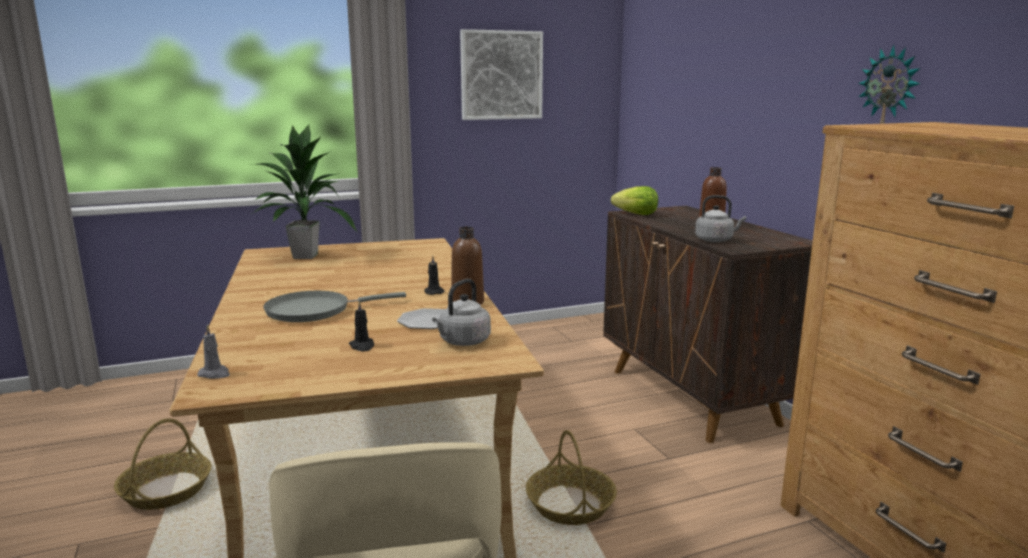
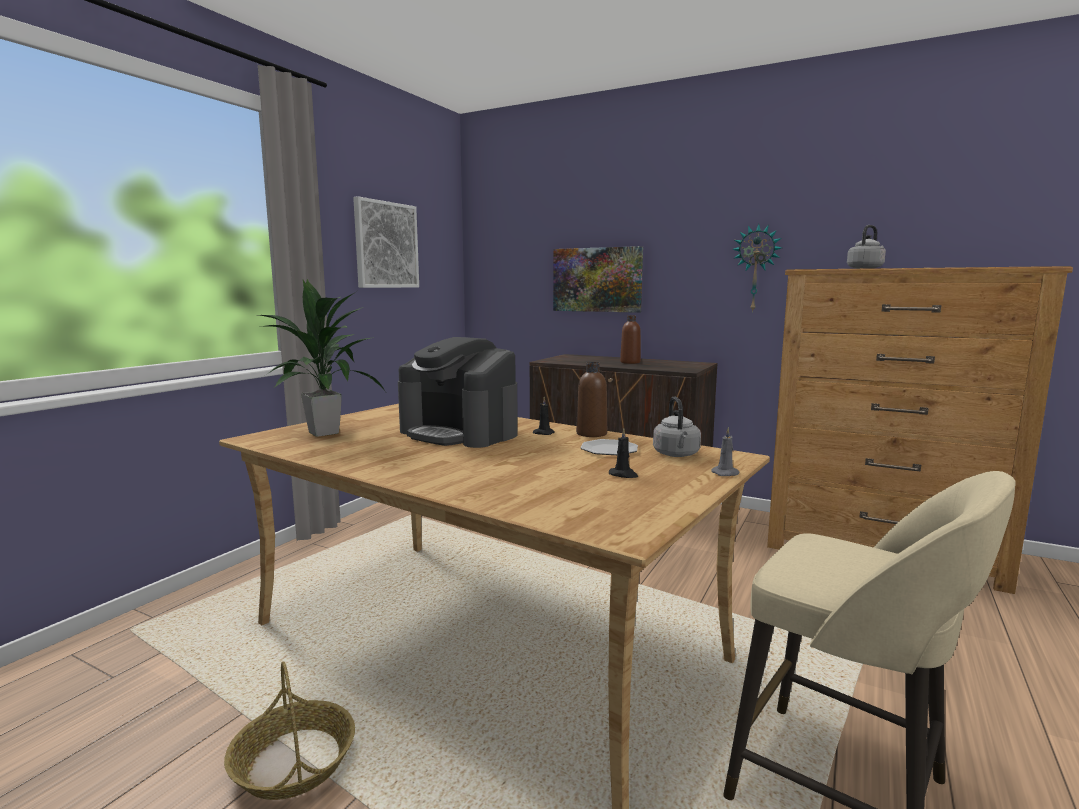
camera: 40 degrees left, 5 degrees down
grey candle [197,324,230,379] -> grey candle moved to [711,427,740,476]
grey frying pan [263,291,406,322] -> none
basket [526,430,617,525] -> none
lettuce [611,186,658,215] -> none
grey kettle [695,195,746,242] -> grey kettle moved to [847,225,886,269]
none -> coffee machine [398,337,518,448]
none -> picture [553,246,643,313]

